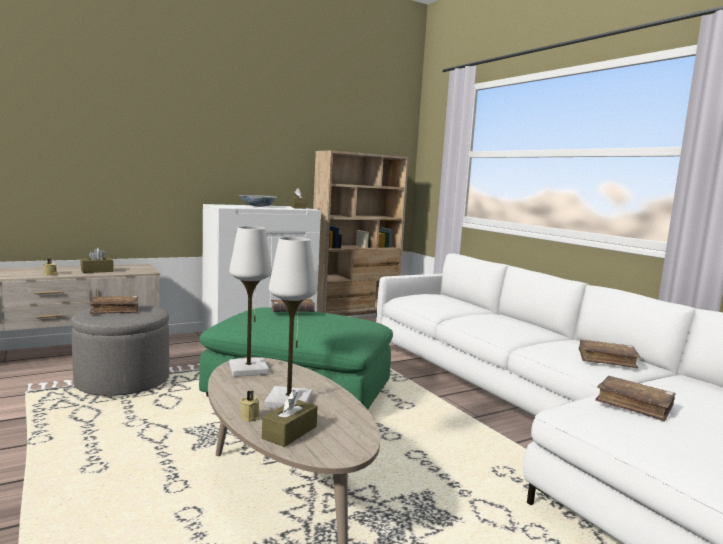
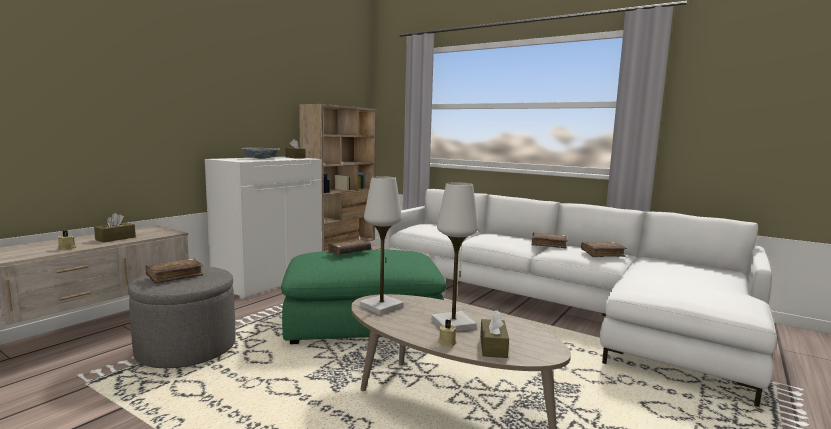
camera: 25 degrees left, 0 degrees up
brown book [595,376,676,421] -> brown book moved to [531,233,568,248]

